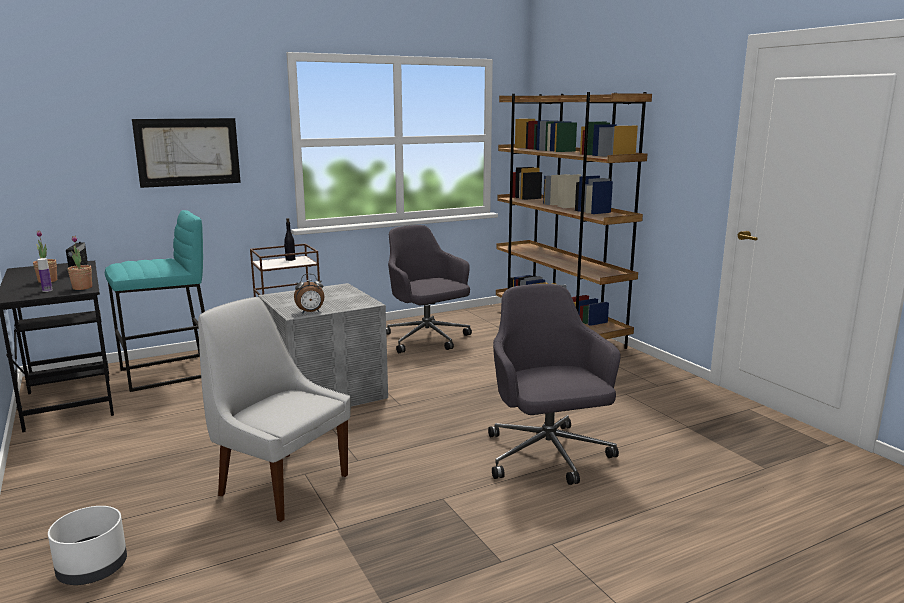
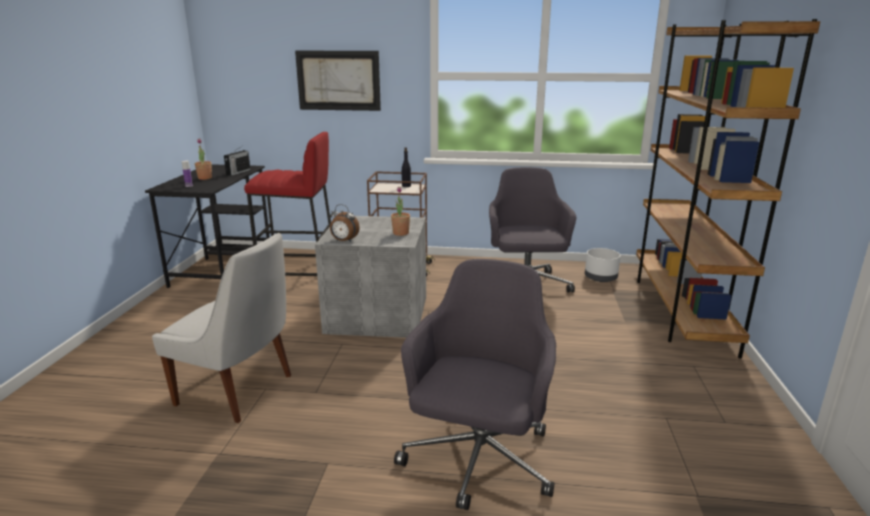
camera: 35 degrees right, 5 degrees up
white planter [48,506,127,585] -> white planter moved to [585,248,621,282]
potted plant [68,236,92,290] -> potted plant moved to [391,187,410,236]
turquoise stool [105,210,205,392] -> red stool [244,132,331,276]
white chair [198,297,351,522] -> white chair turned 135 degrees clockwise [152,233,291,423]

